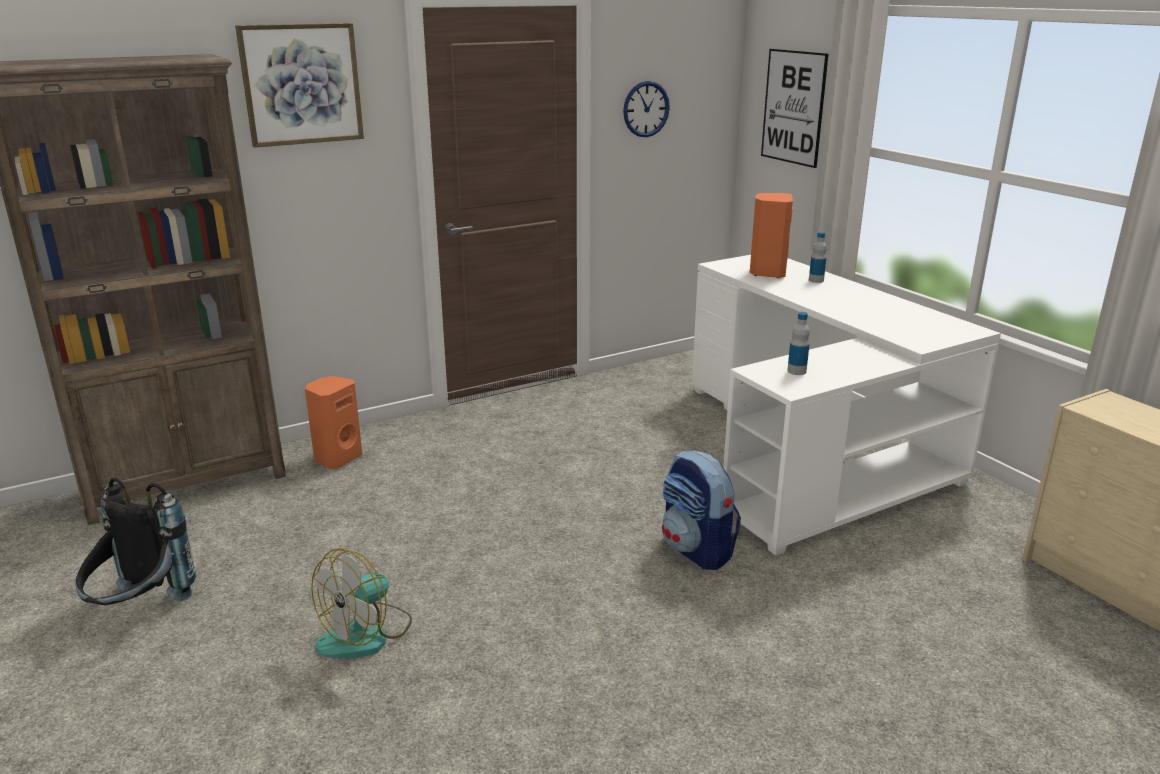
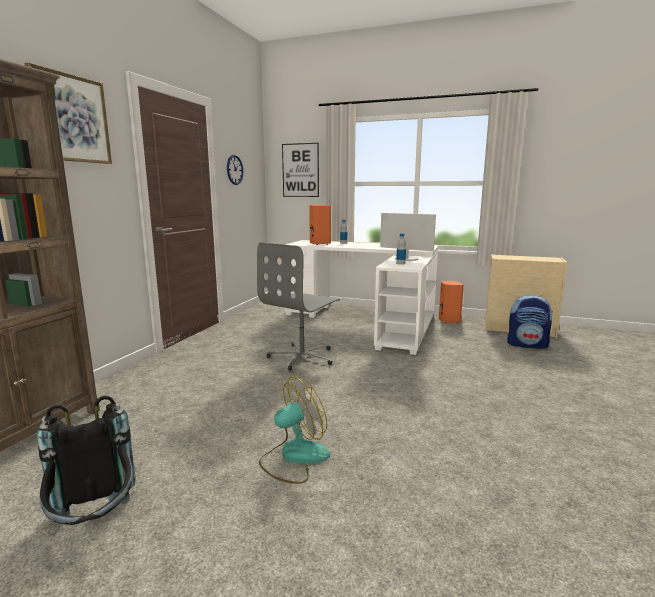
camera: 40 degrees left, 10 degrees down
orange speaker [305,376,363,469] -> orange speaker moved to [439,281,464,323]
fan [311,548,412,659] -> fan turned 120 degrees counterclockwise [259,377,330,484]
backpack [662,451,741,570] -> backpack moved to [507,295,553,349]
none -> grey office chair [257,243,340,371]
none -> monitor [380,213,436,261]

